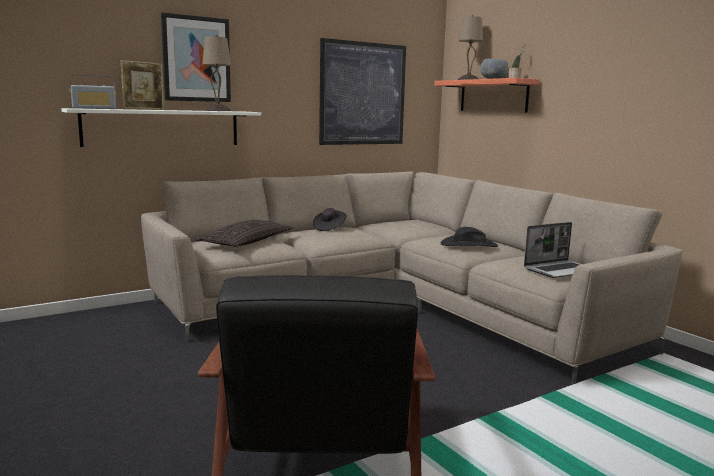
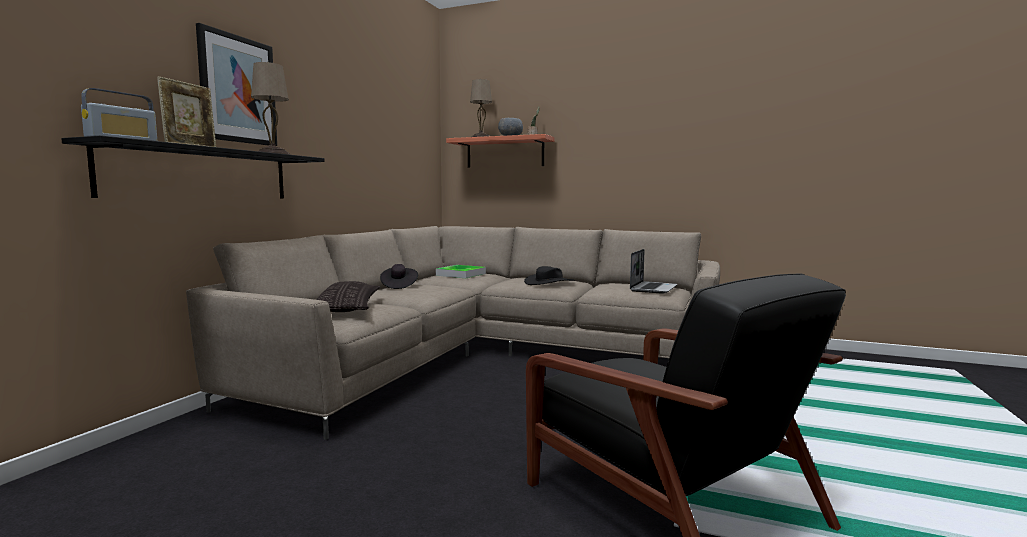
camera: 35 degrees left, 5 degrees down
white shelf [61,108,261,147] -> black shelf [61,136,325,198]
picture [319,38,406,145] -> none
none -> tray [436,265,486,278]

